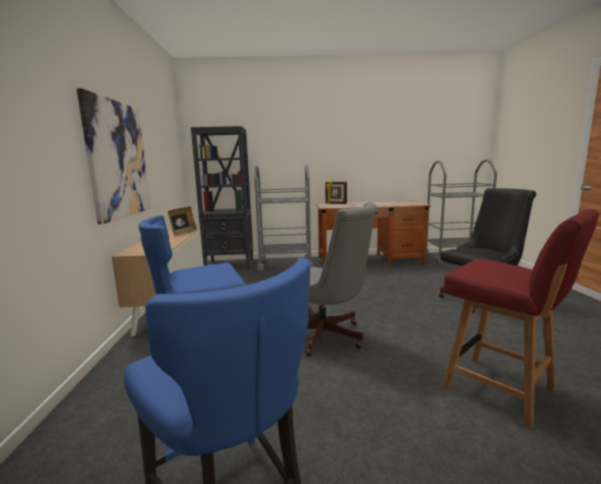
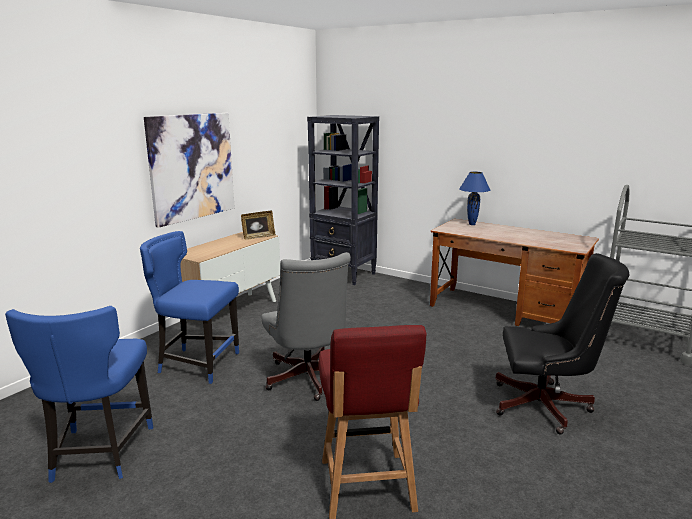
camera: 35 degrees right, 5 degrees up
grey cart [255,164,313,271] -> none
picture frame [325,181,347,204] -> blue table lamp [459,172,490,225]

